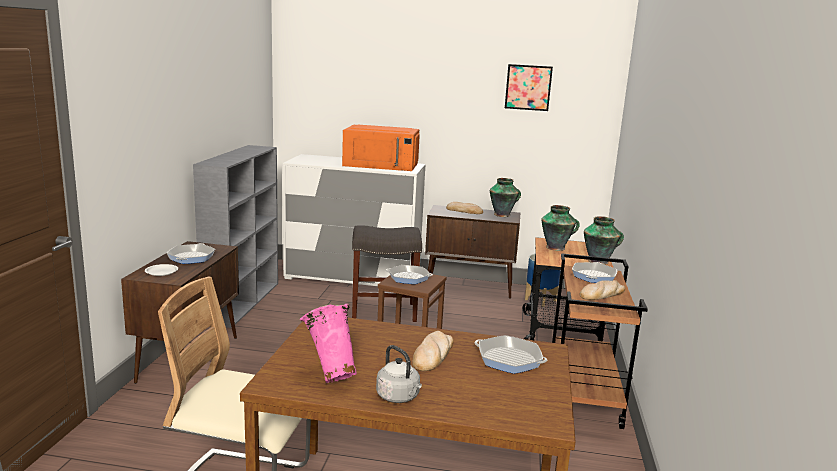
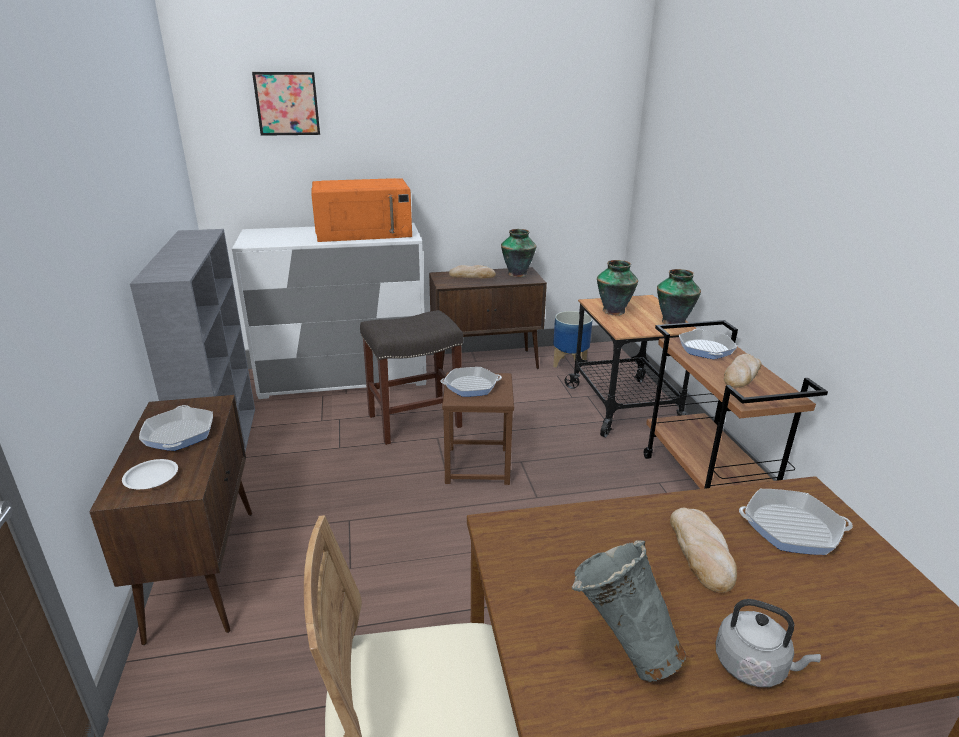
camera: 20 degrees left, 10 degrees up
pink vase [300,304,357,383] -> grey vase [572,540,686,682]
picture [505,64,553,111] -> picture moved to [252,72,320,136]

